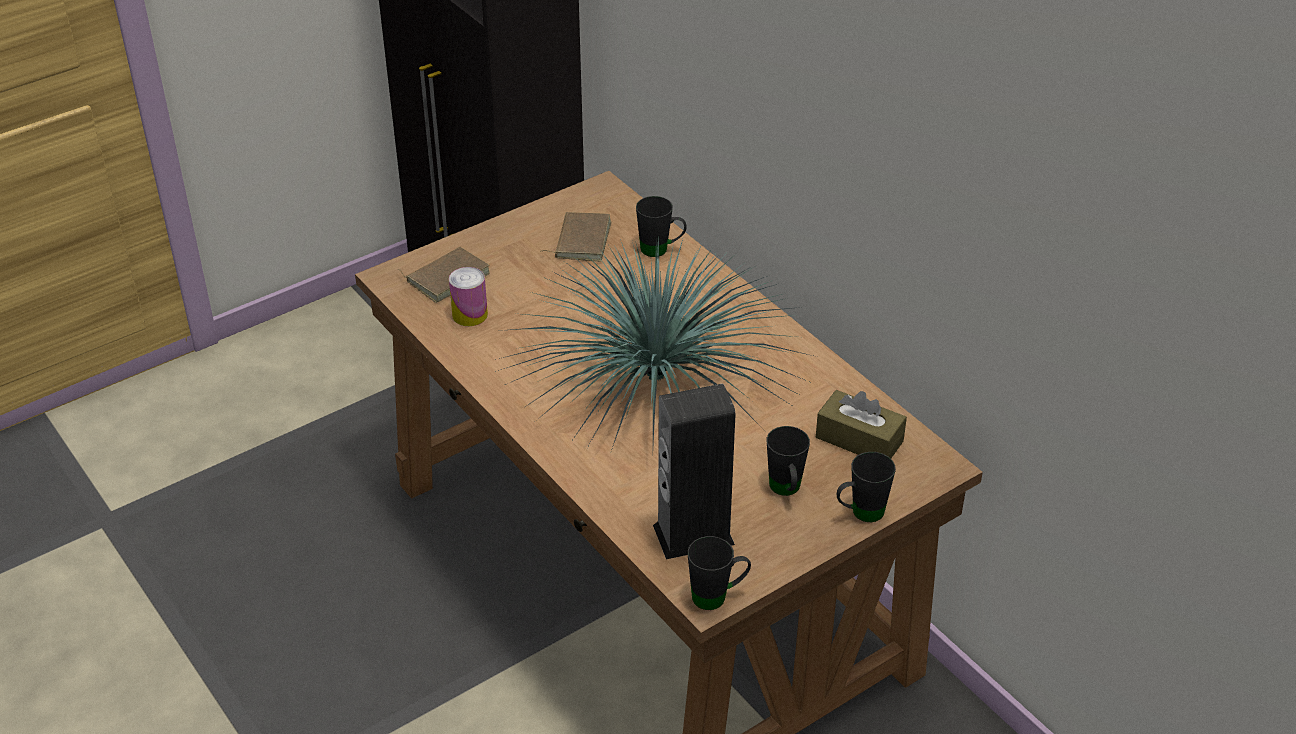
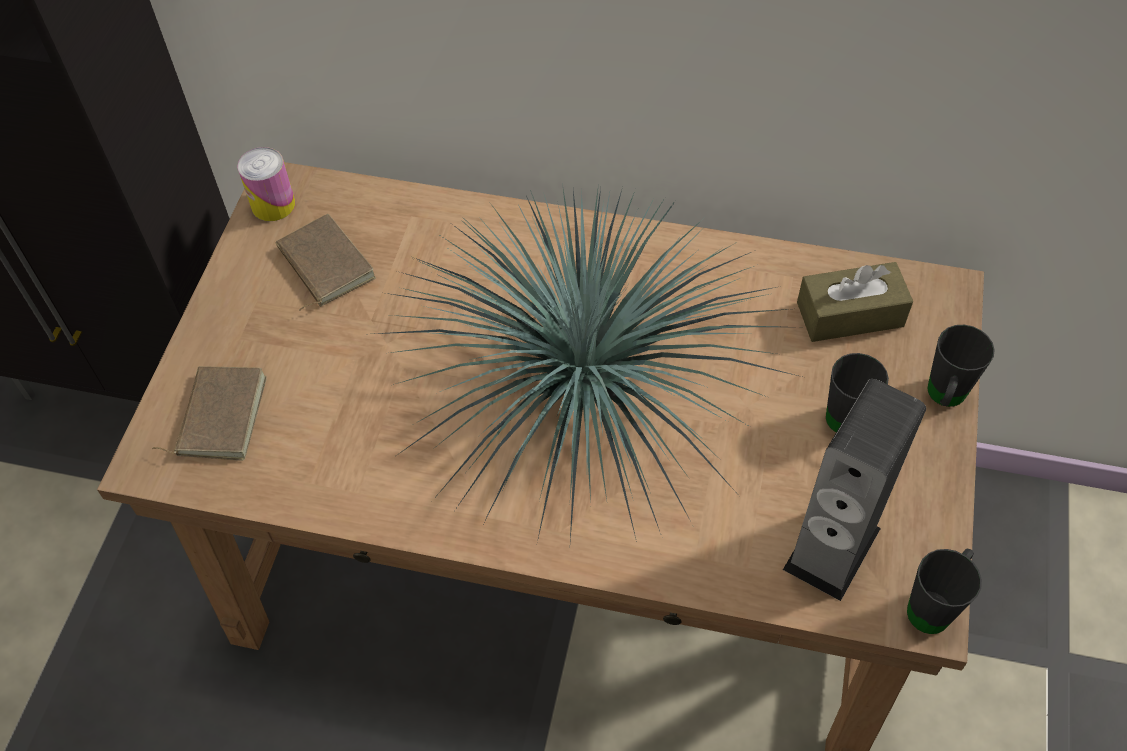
camera: 40 degrees left, 15 degrees up
can [449,267,488,326] -> can moved to [238,147,295,221]
black mug [636,196,687,257] -> none

